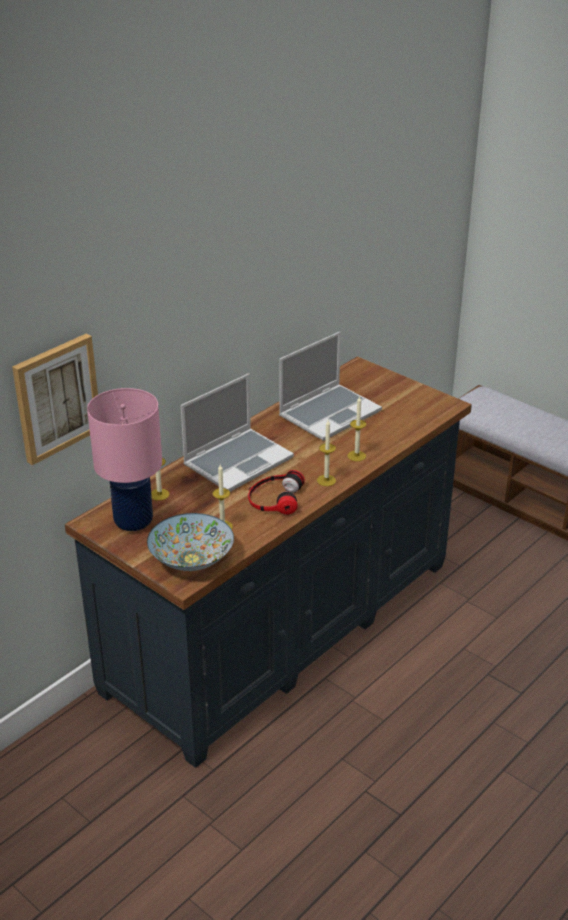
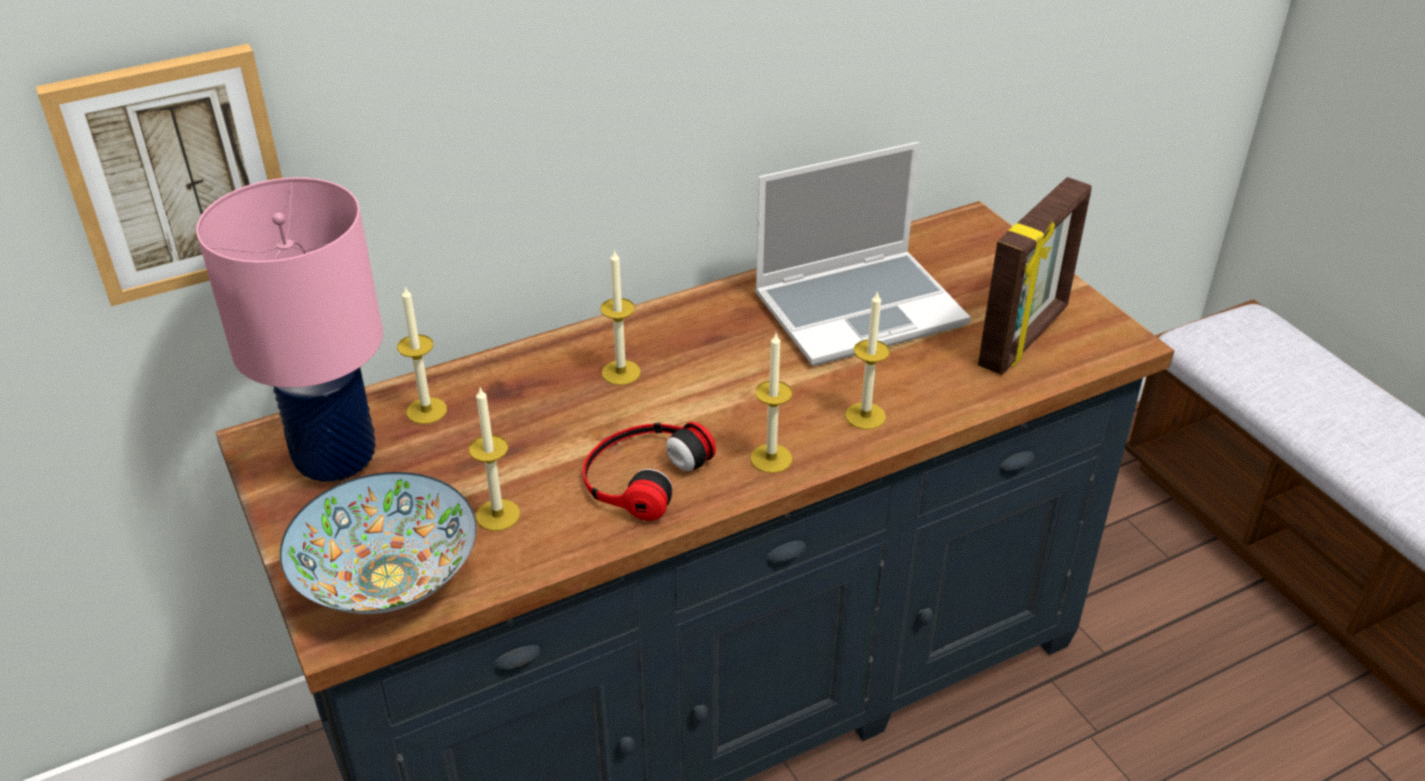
camera: 20 degrees right, 5 degrees up
laptop [181,374,294,492] -> candle [600,249,641,385]
none -> picture frame [978,177,1091,375]

